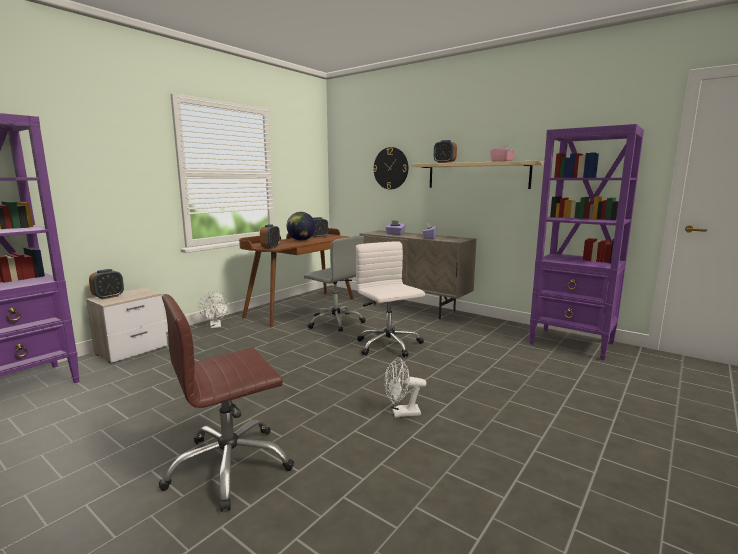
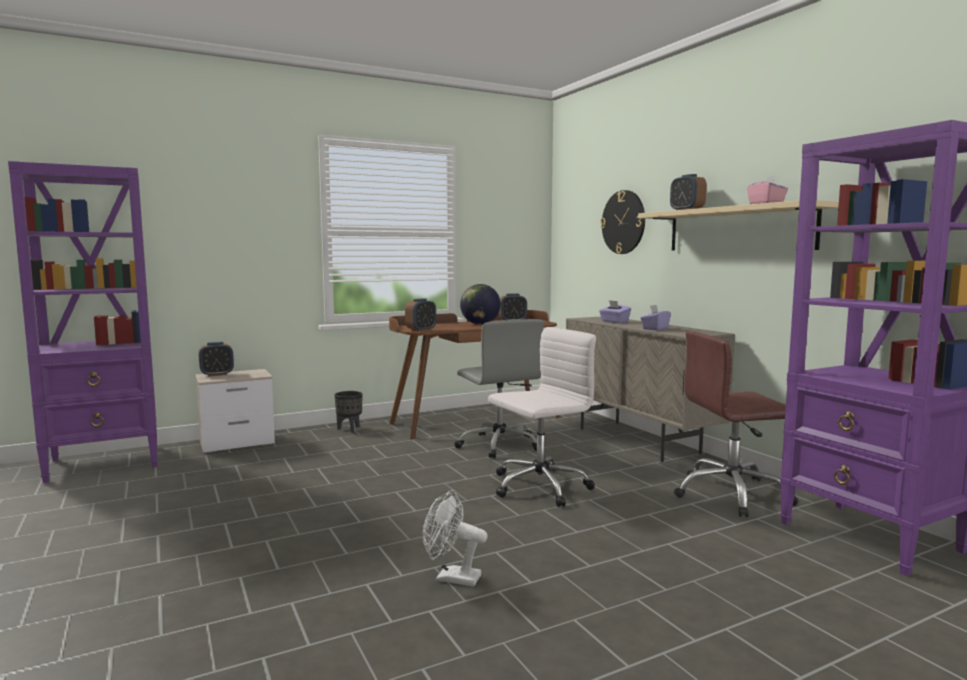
camera: 25 degrees right, 5 degrees down
brown office chair [159,294,294,512] -> brown office chair moved to [674,331,798,517]
white fan [198,291,229,328] -> black planter [335,391,363,433]
white office chair [356,241,425,357] -> white office chair turned 60 degrees clockwise [488,327,596,507]

